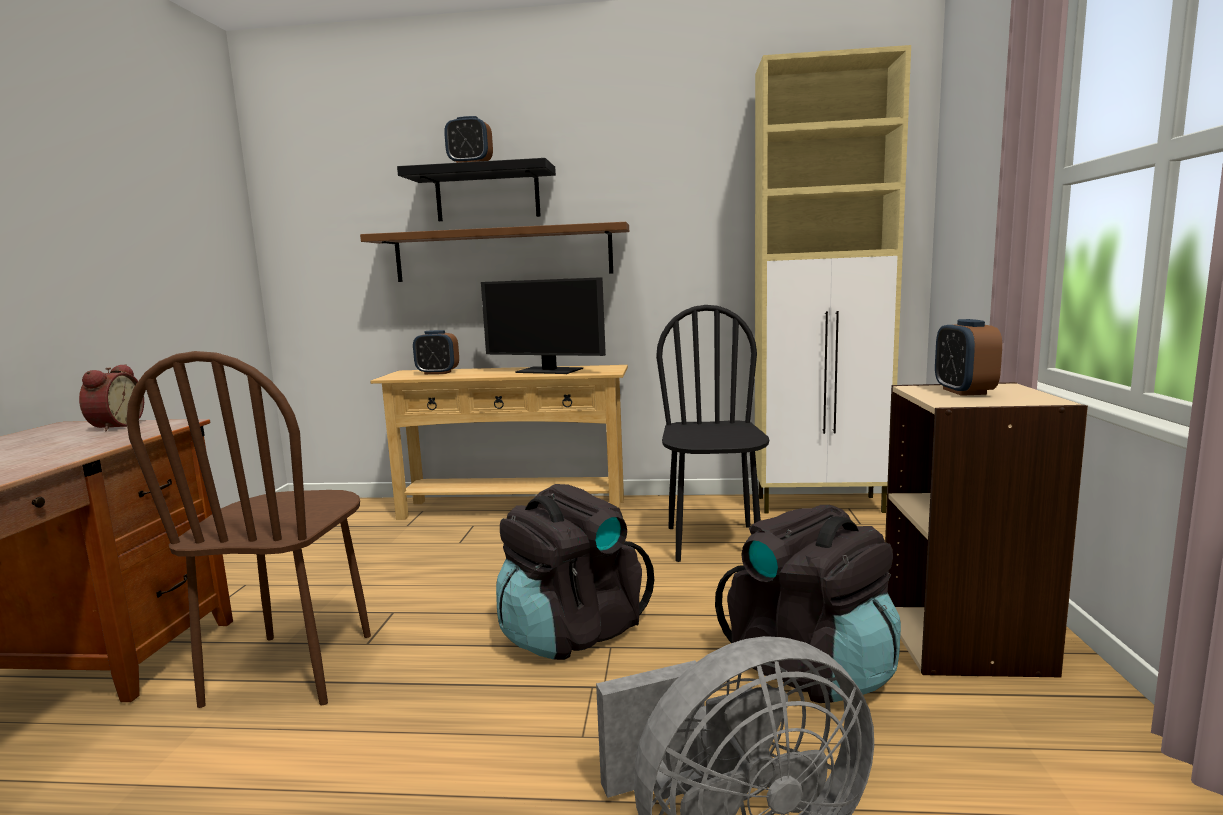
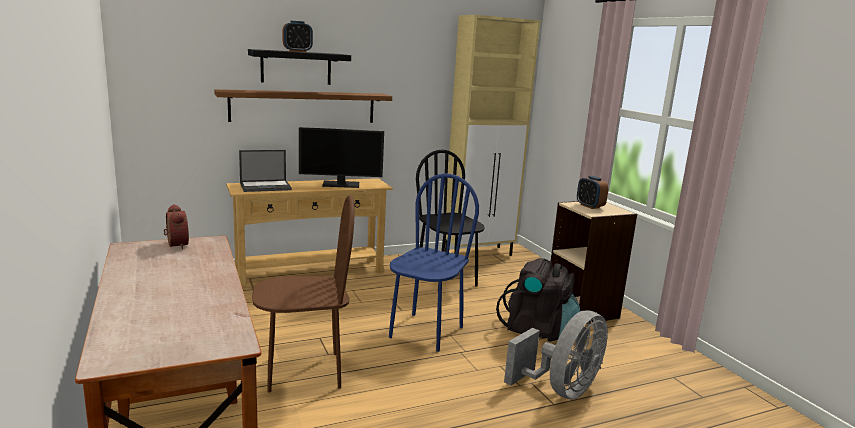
camera: 30 degrees left, 5 degrees up
brown chair [126,351,371,708] -> brown chair turned 75 degrees counterclockwise [252,195,354,393]
alarm clock [413,330,459,374] -> laptop [239,150,292,192]
black backpack [496,484,654,660] -> blue chair [389,174,479,352]

